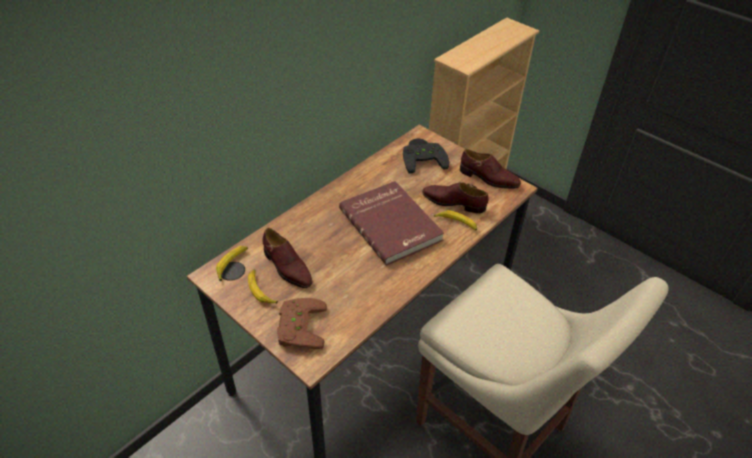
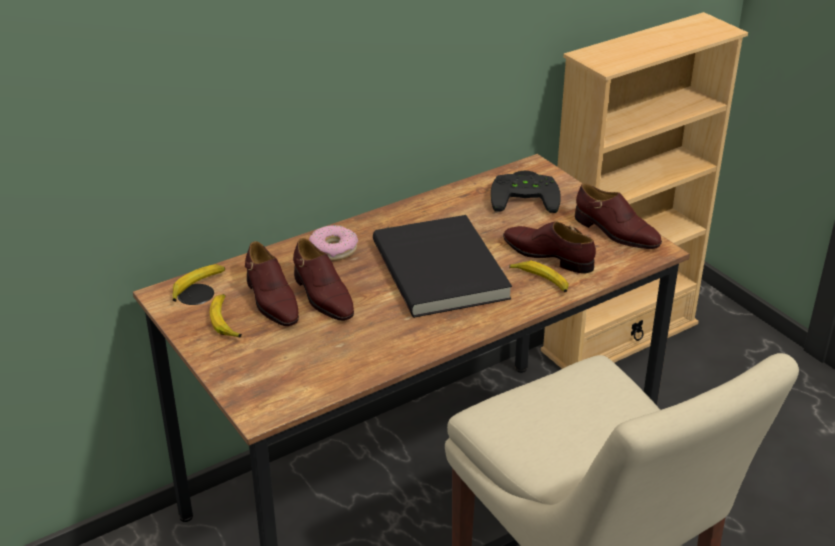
camera: 15 degrees right, 10 degrees down
brown game controller [277,298,327,349] -> none
red book [339,181,444,266] -> black book [373,215,512,318]
none -> brown shoe [293,238,354,321]
none -> donut [309,225,358,261]

